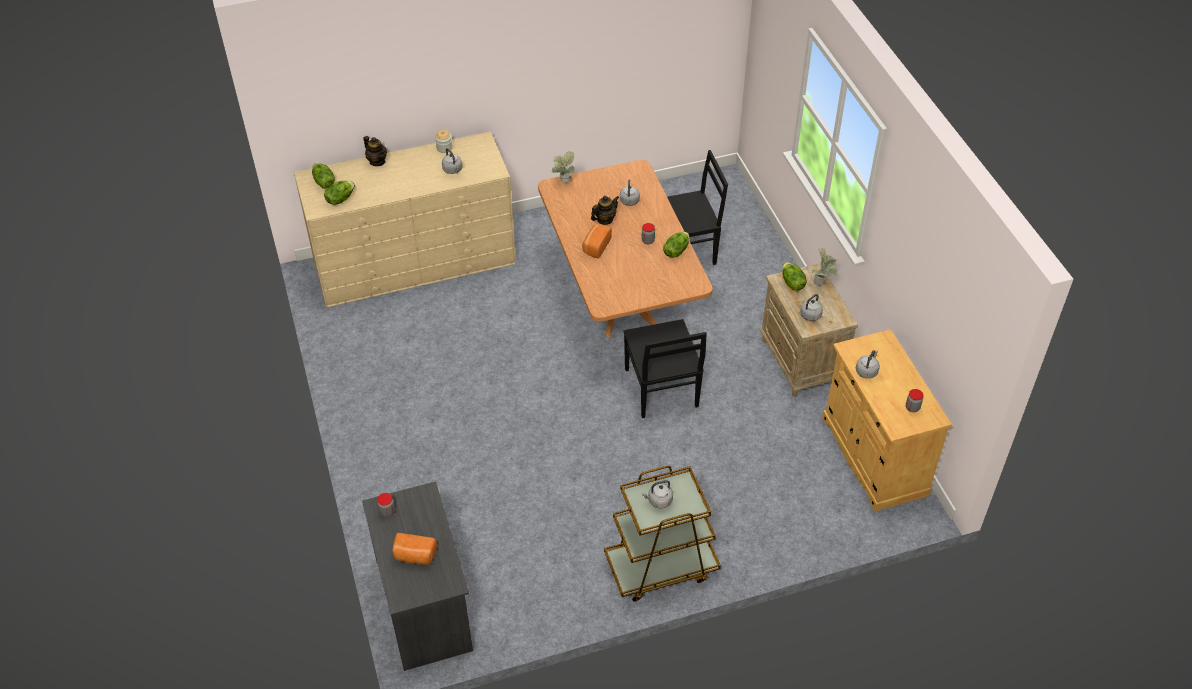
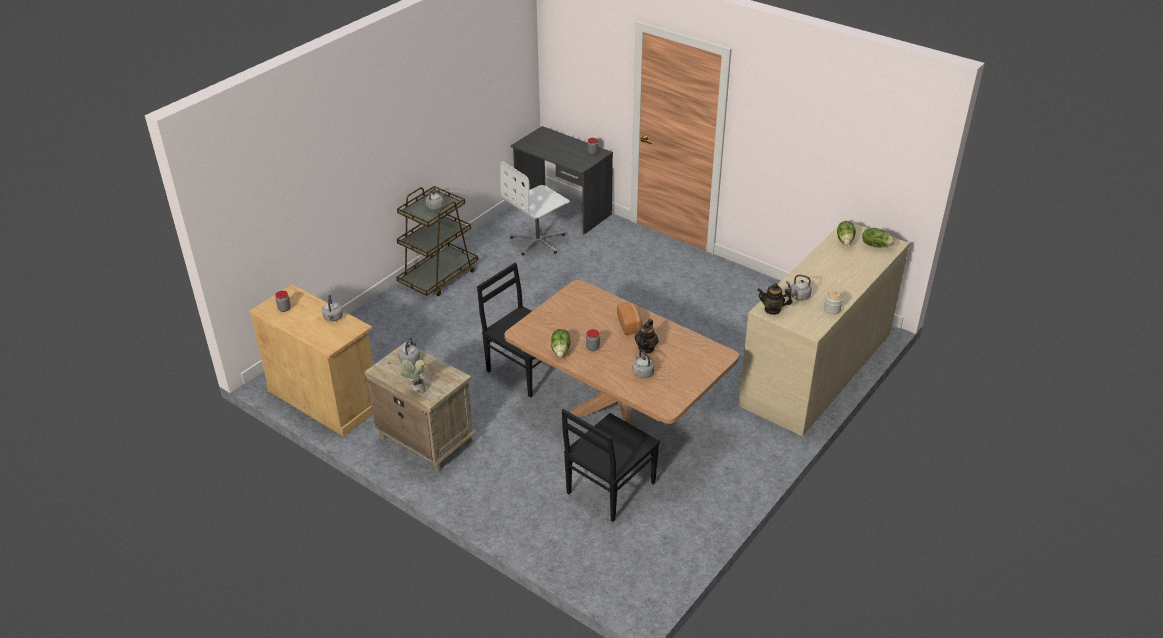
camera: 145 degrees right, 10 degrees down
teapot [364,136,387,166] -> teapot moved to [757,283,792,315]
bread [392,533,437,565] -> none
potted plant [551,151,575,183] -> none
lettuce [782,262,807,291] -> none
none -> white office chair [500,161,570,256]

